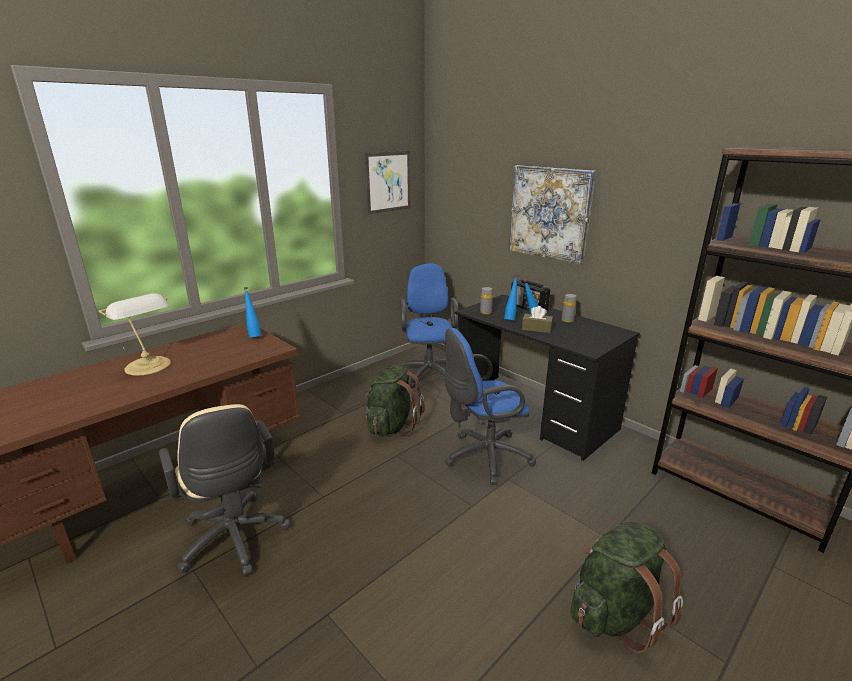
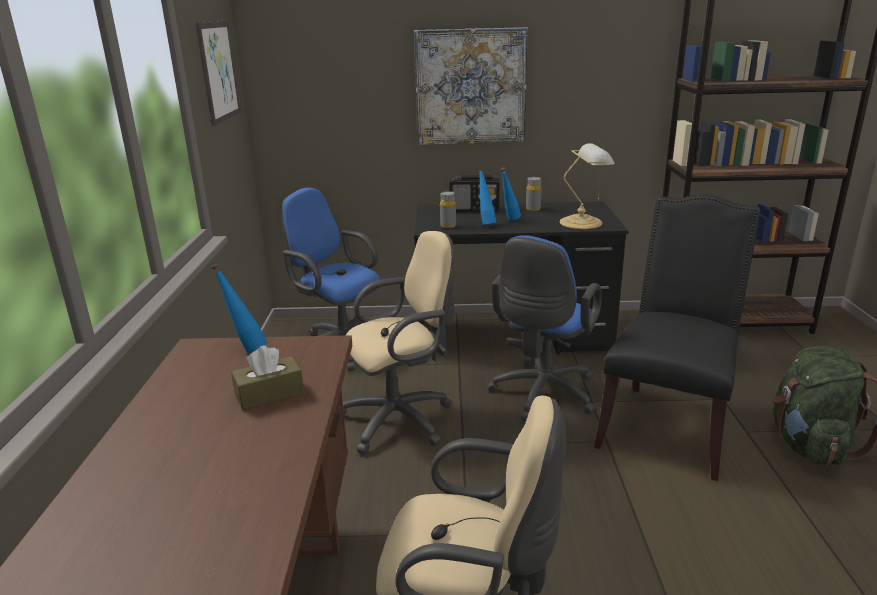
camera: 45 degrees left, 0 degrees up
table lamp [98,293,171,376] -> table lamp moved to [560,143,615,229]
green backpack [365,364,425,436] -> beige office chair [343,231,455,454]
brown tissue box [522,306,553,333] -> brown tissue box moved to [231,345,304,410]
none -> black chair [594,194,761,481]

